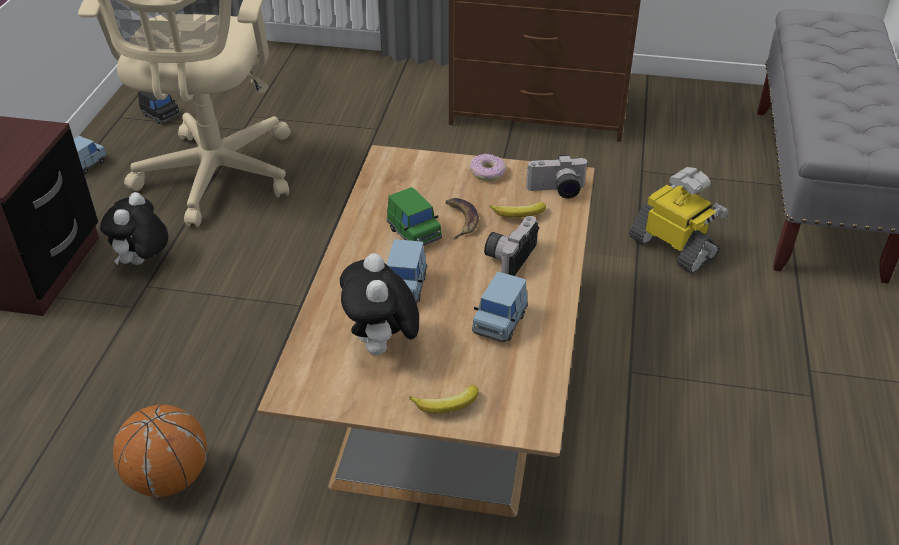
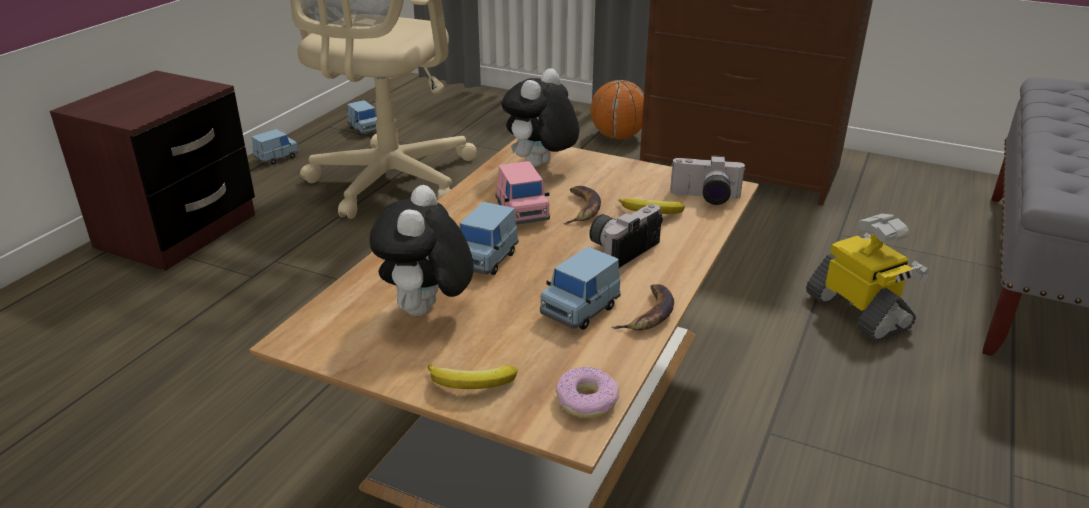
camera: 15 degrees right, 10 degrees down
plush toy [100,192,168,265] -> plush toy moved to [501,68,579,167]
basketball [113,404,207,497] -> basketball moved to [591,80,644,139]
black toy car [138,91,180,124] -> blue toy car [347,100,377,135]
green toy car [387,187,442,246] -> pink toy car [496,161,550,225]
donut [470,154,506,181] -> donut moved to [556,367,619,418]
none -> banana [612,284,674,331]

